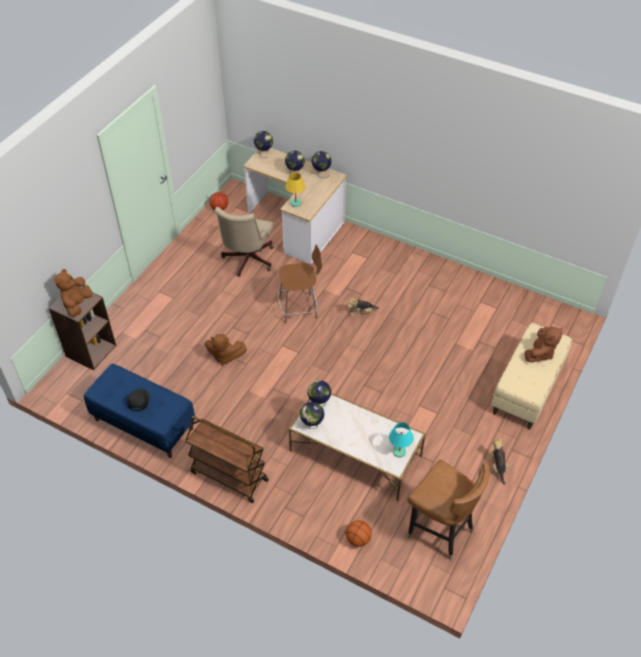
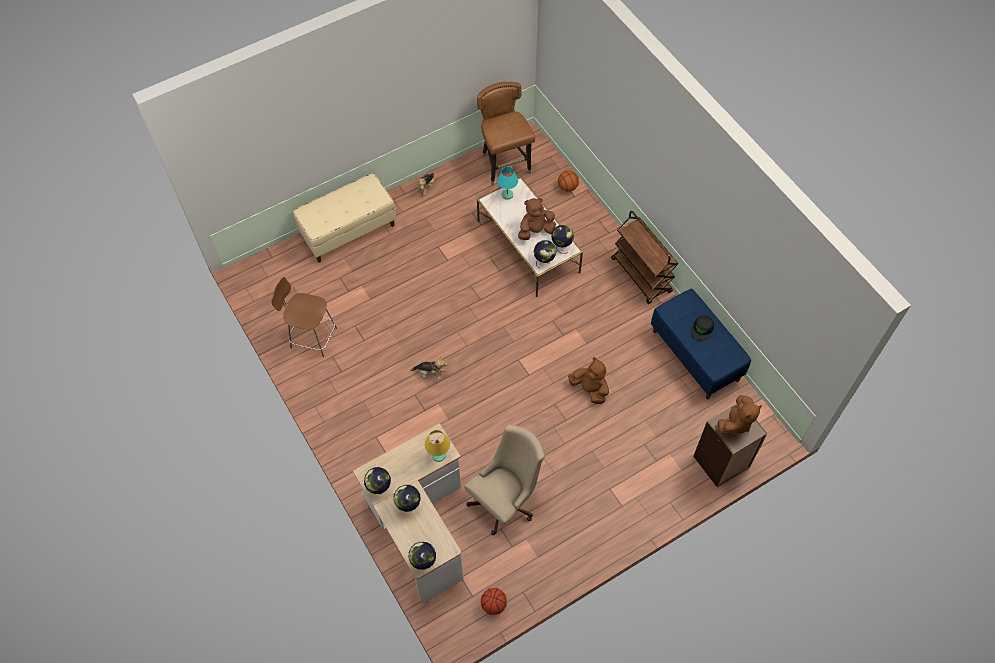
camera: 150 degrees left, 10 degrees up
brown stool [278,244,322,324] -> brown stool moved to [271,277,337,357]
brown plush toy [524,327,563,363] -> brown plush toy moved to [518,198,556,240]

